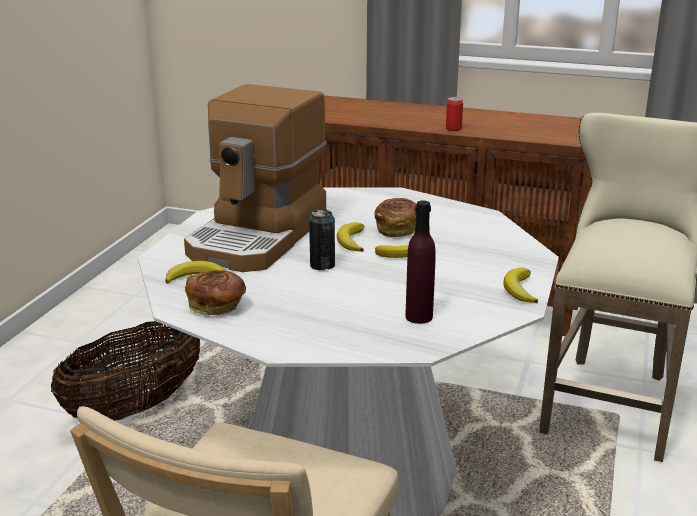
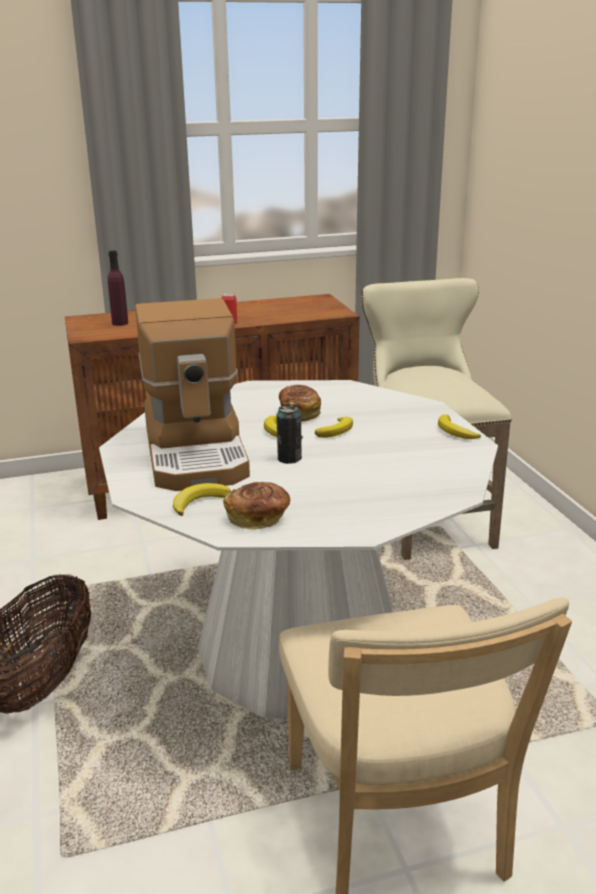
camera: 35 degrees left, 0 degrees up
purple bottle [405,201,436,324] -> purple bottle moved to [108,250,128,326]

